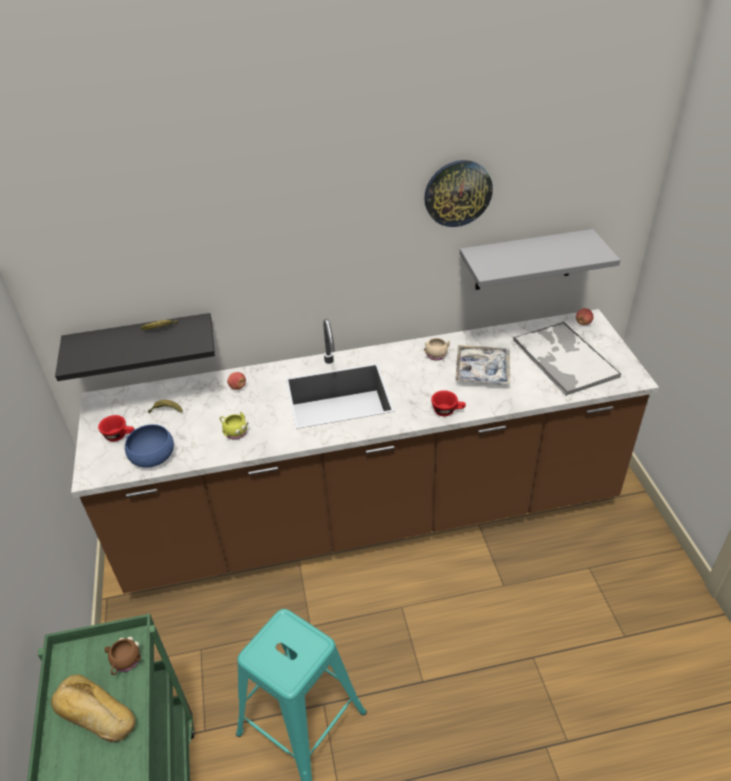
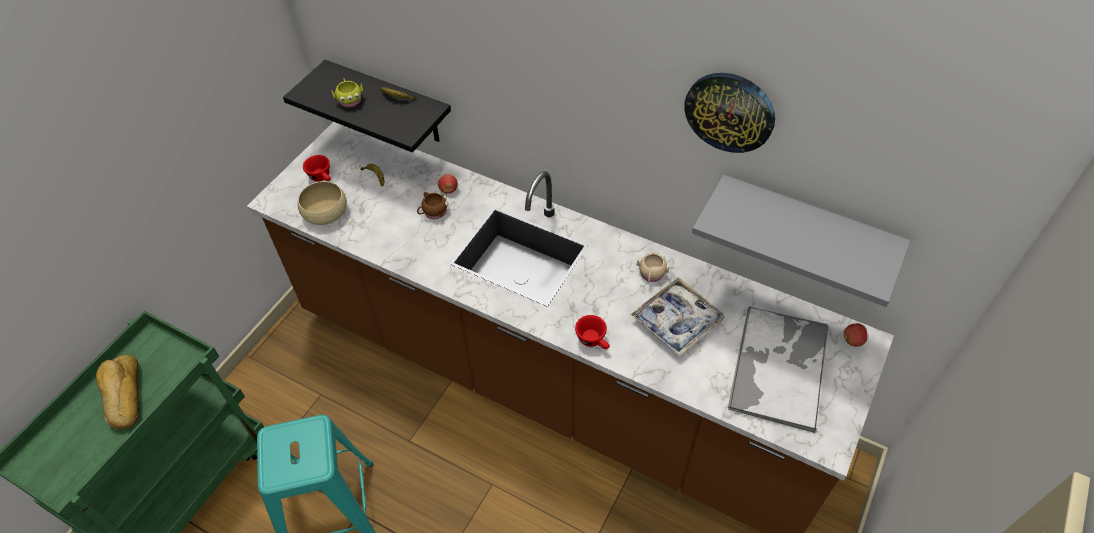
camera: 40 degrees right, 10 degrees up
brown mug [104,636,141,675] -> brown mug moved to [417,192,449,219]
blue bowl [125,424,174,468] -> beige bowl [298,181,347,225]
yellow mug [220,412,248,440] -> yellow mug moved to [331,78,364,108]

